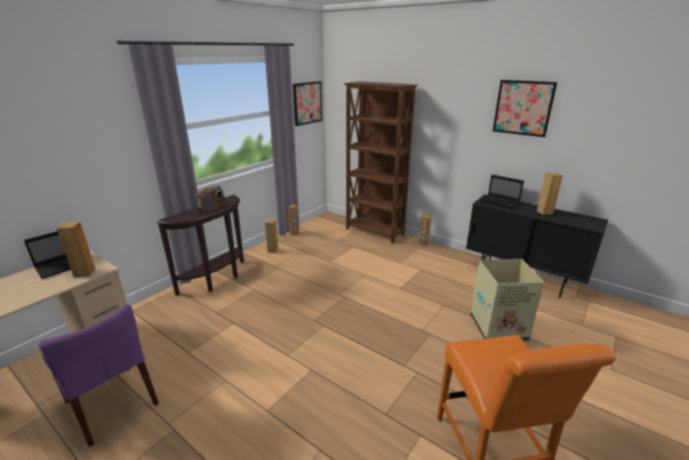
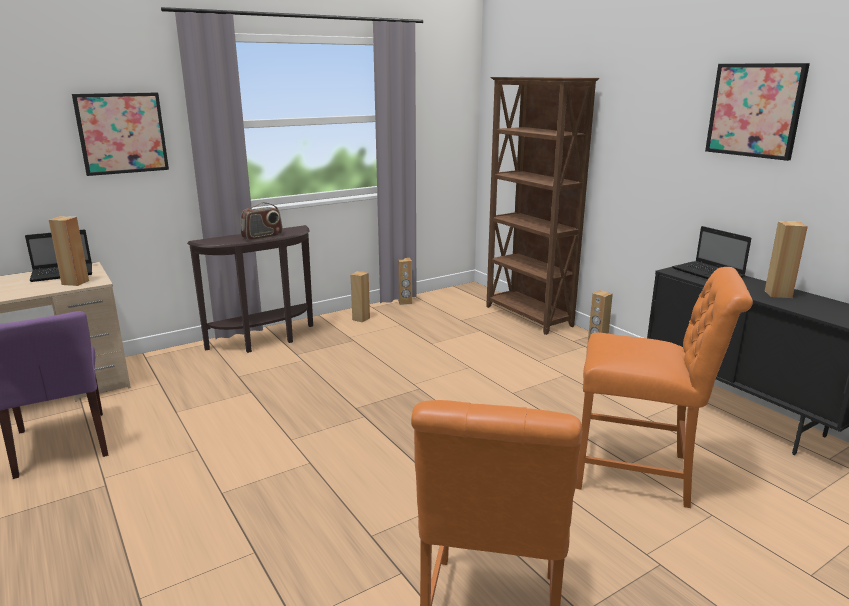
camera: 20 degrees right, 5 degrees down
picture [293,81,322,126] -> picture moved to [72,93,169,176]
cardboard box [470,259,545,341] -> orange chair [575,267,753,508]

